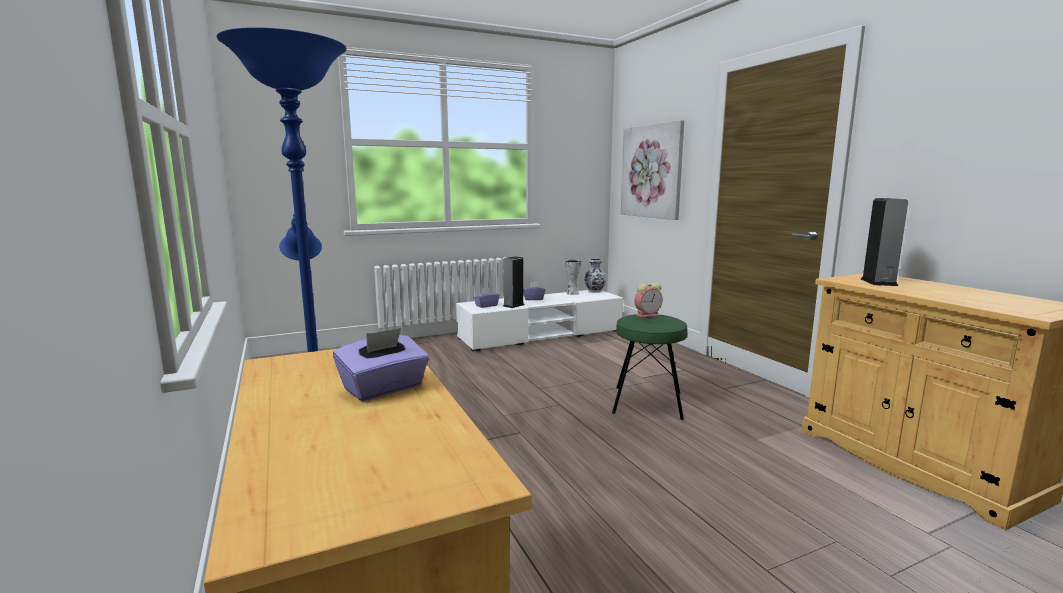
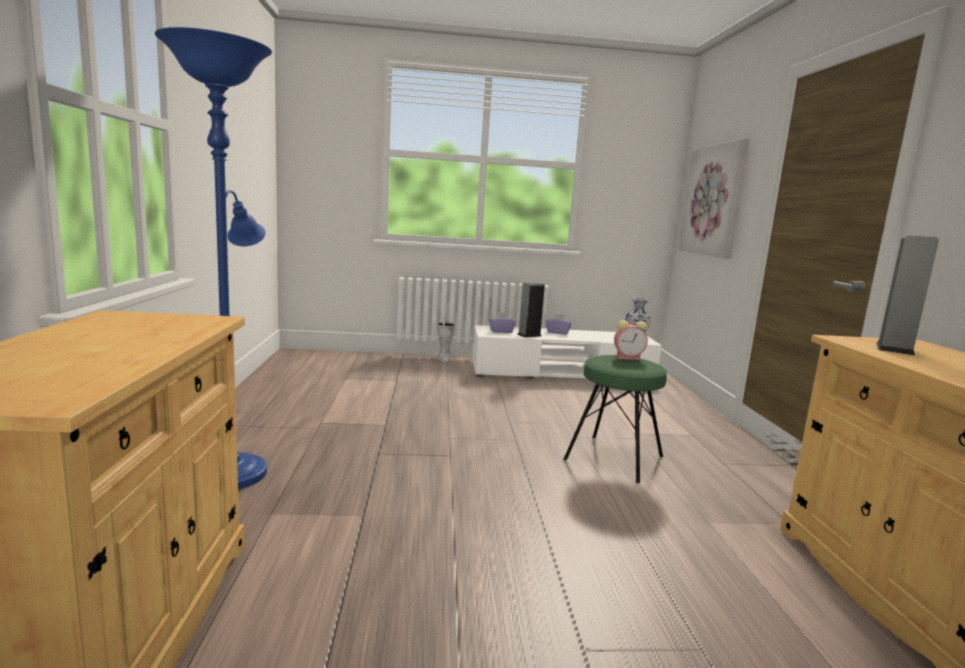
camera: 20 degrees right, 0 degrees up
purple tissue box [333,328,429,401] -> none
vase [565,260,581,295] -> vase moved to [437,322,455,362]

